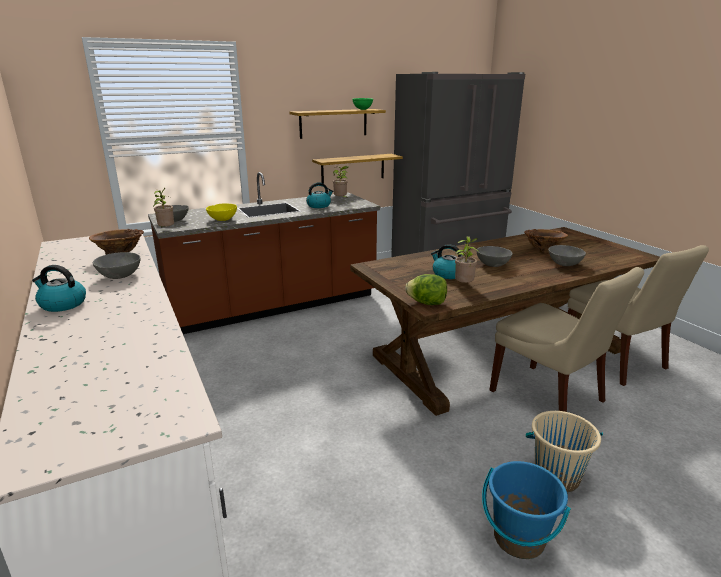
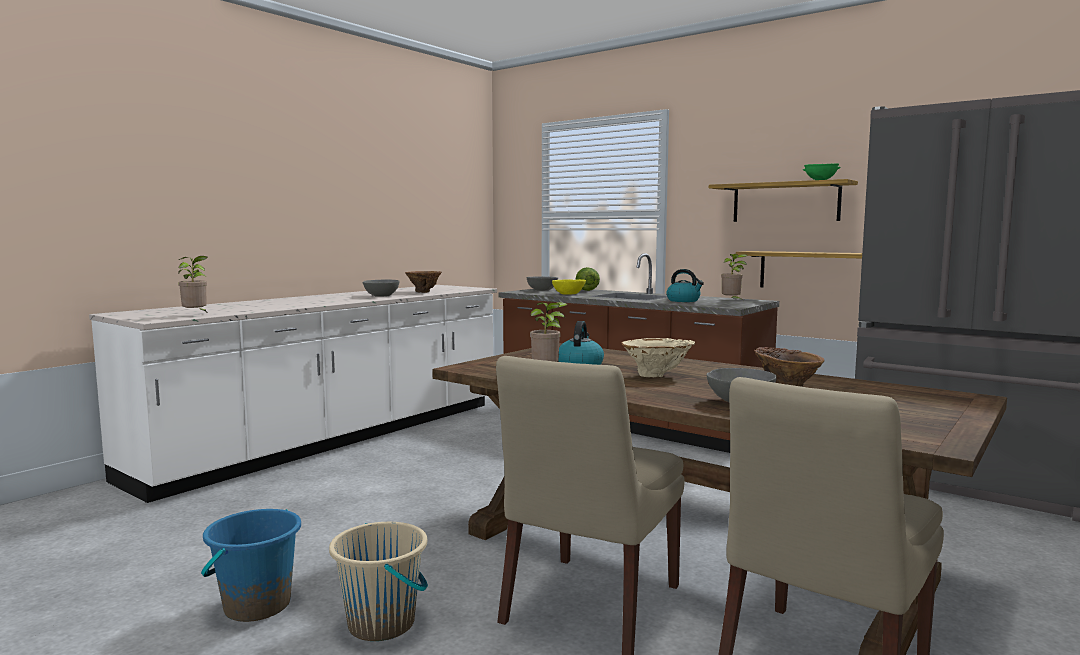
camera: 65 degrees right, 15 degrees down
kettle [32,265,86,312] -> none
potted plant [153,188,174,228] -> potted plant moved to [178,256,207,312]
lettuce [405,274,447,305] -> lettuce moved to [576,267,600,291]
grey bowl [477,246,513,267] -> beige vase [621,338,695,377]

